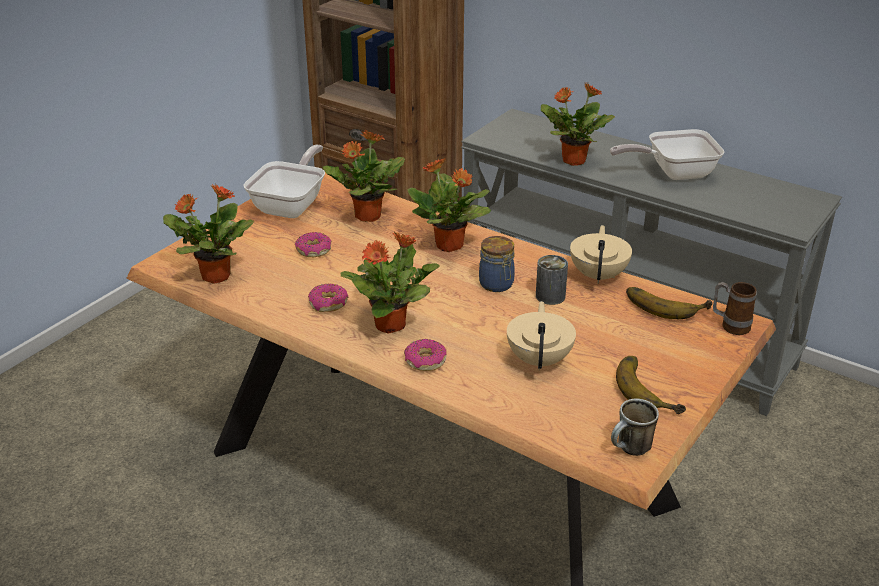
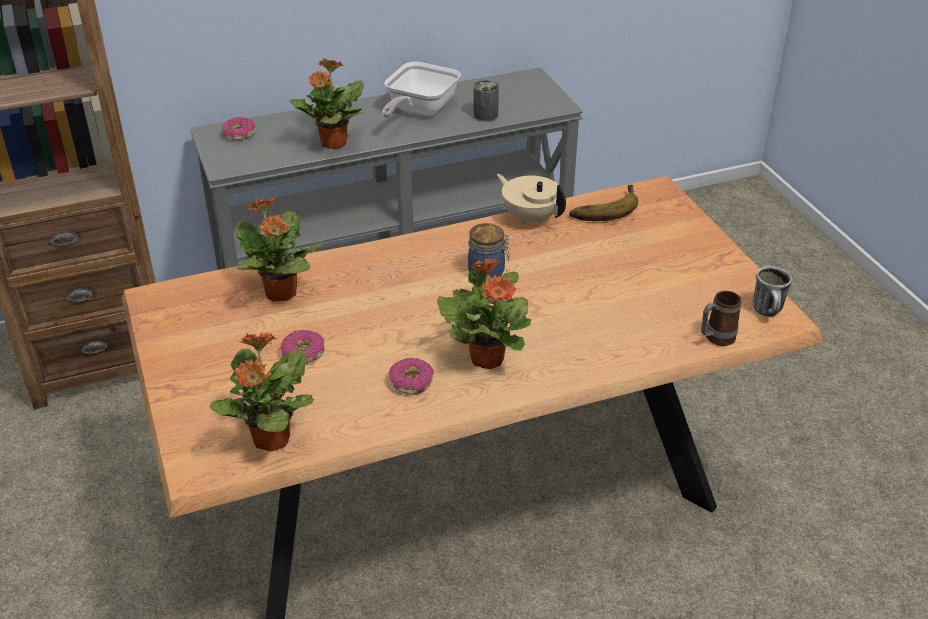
camera: 55 degrees left, 5 degrees up
frying pan [244,145,325,218] -> none
donut [404,339,447,371] -> donut moved to [222,117,255,140]
potted plant [407,158,491,252] -> none
beige teapot [507,301,576,371] -> none
can [536,255,568,305] -> can moved to [473,80,499,122]
banana [616,356,686,414] -> none
mug [713,282,757,335] -> mug moved to [701,291,741,346]

